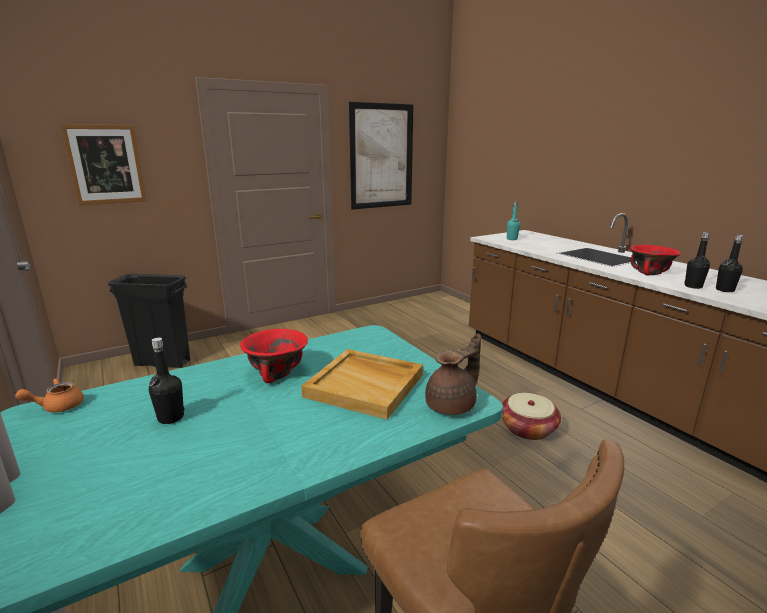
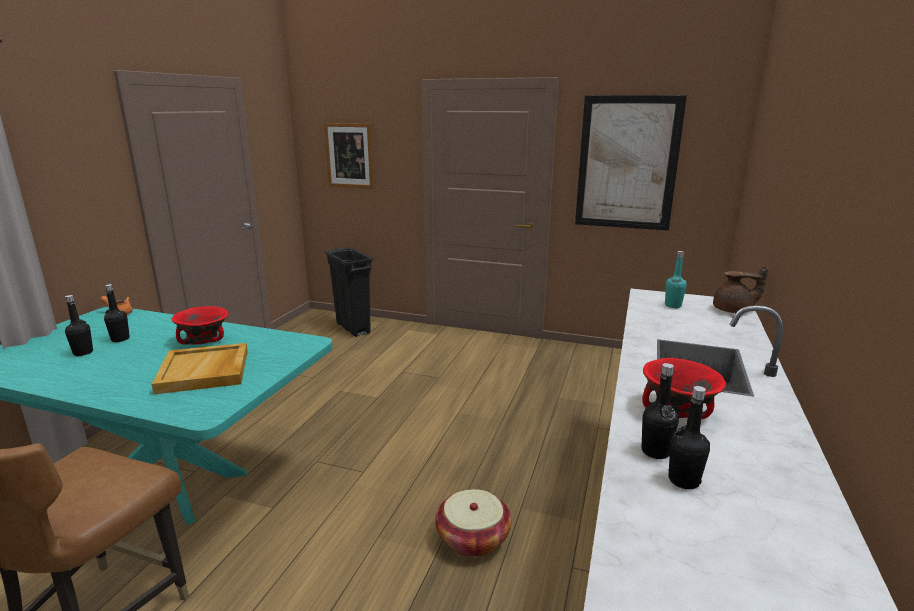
camera: 50 degrees right, 0 degrees up
brown teapot [425,334,481,415] -> brown teapot moved to [713,266,769,313]
none -> black bottle [65,295,93,356]

